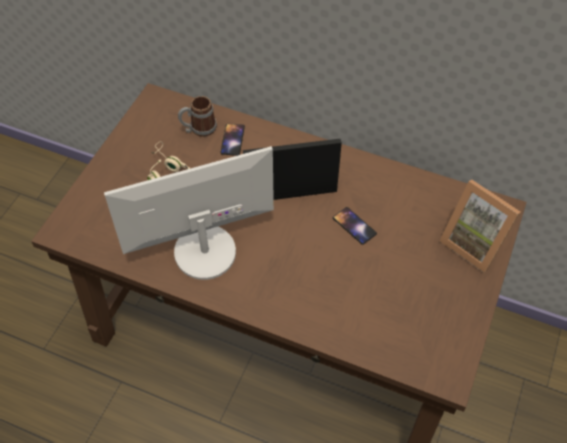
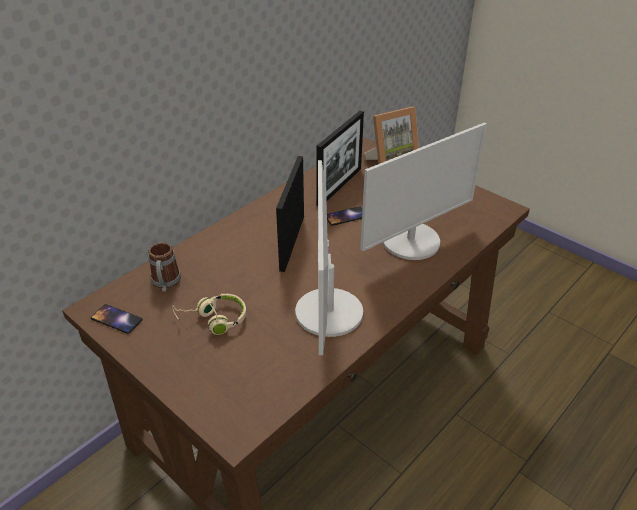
camera: 70 degrees left, 15 degrees down
phone [220,124,245,156] -> phone moved to [91,304,143,334]
none -> picture frame [316,111,364,206]
none -> monitor [360,123,487,260]

